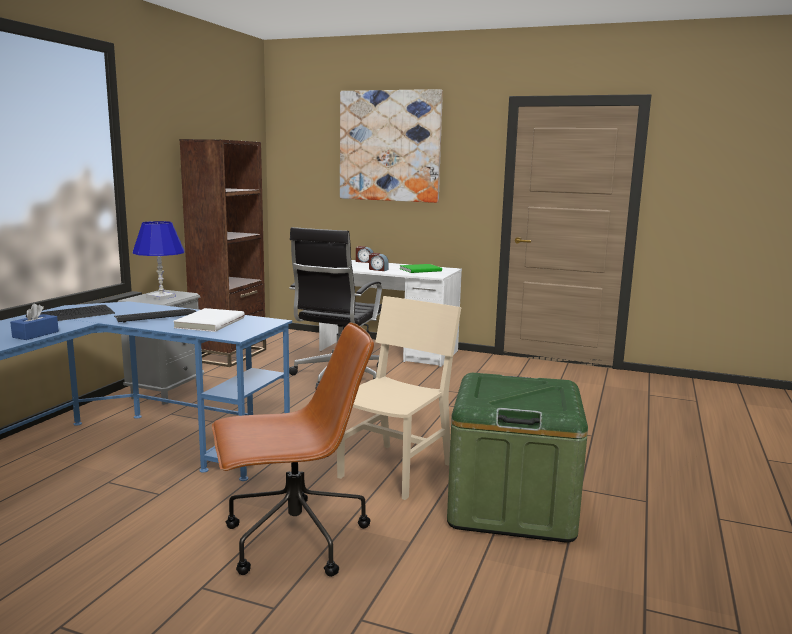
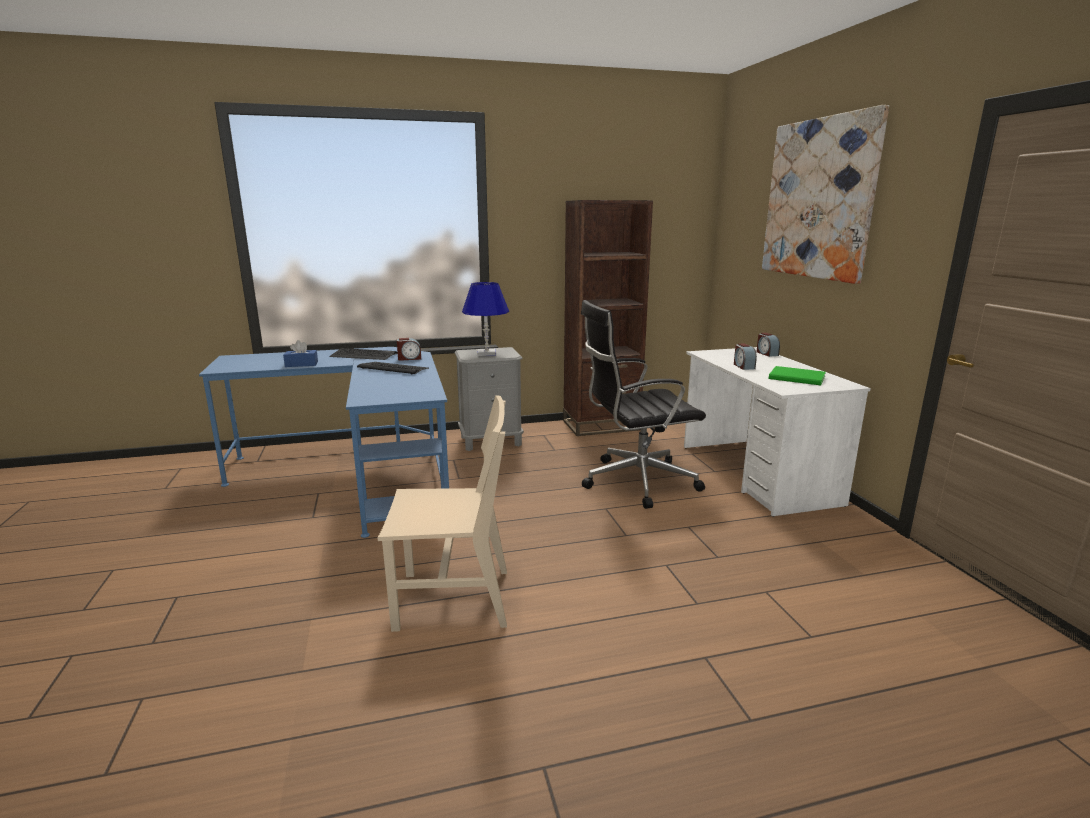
camera: 55 degrees right, 5 degrees up
white book [173,308,245,332] -> none
brown office chair [212,322,374,577] -> none
green storage box [447,373,588,543] -> none
none -> alarm clock [397,338,421,361]

